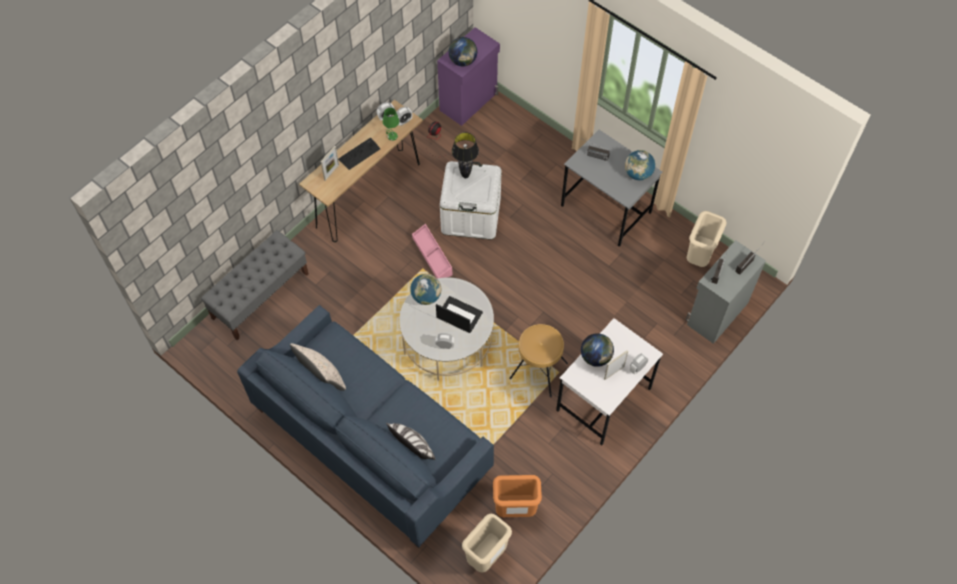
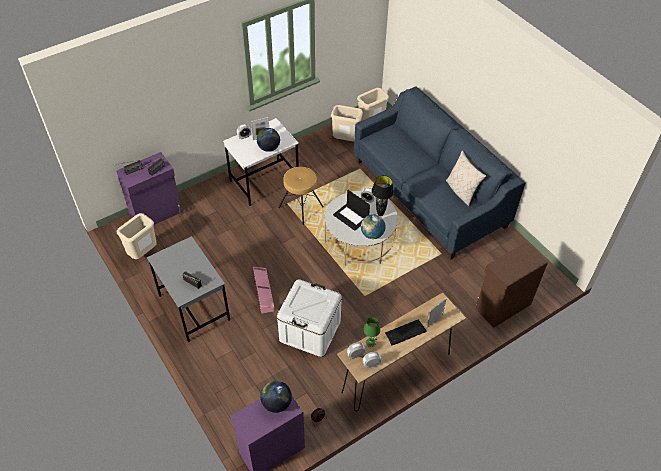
camera: 165 degrees left, 10 degrees down
grey bench [201,230,309,340] -> brown cabinet [475,242,548,328]
pillow [386,423,435,460] -> none
pink storage box [412,224,452,278] -> pink storage box moved to [253,267,275,314]
black table lamp [452,132,479,178] -> black table lamp moved to [372,175,394,216]
orange trash can [493,475,542,517] -> beige trash can [331,105,363,141]
globe [625,150,655,180] -> none
grey cabinet [686,240,766,344] -> purple cabinet [116,152,182,225]

